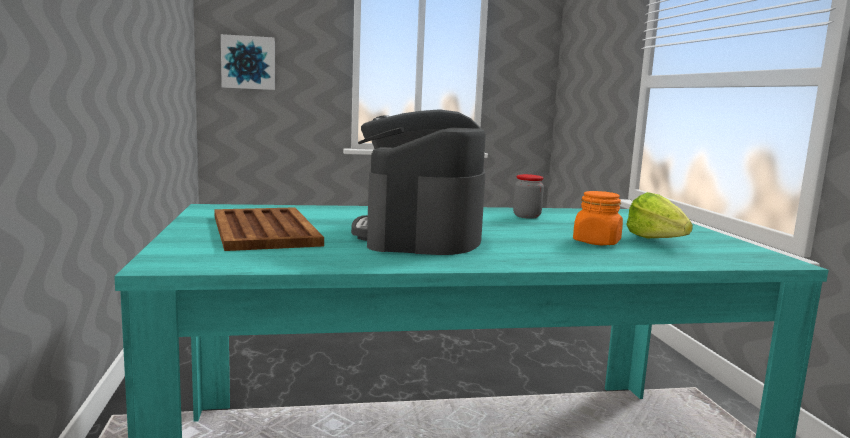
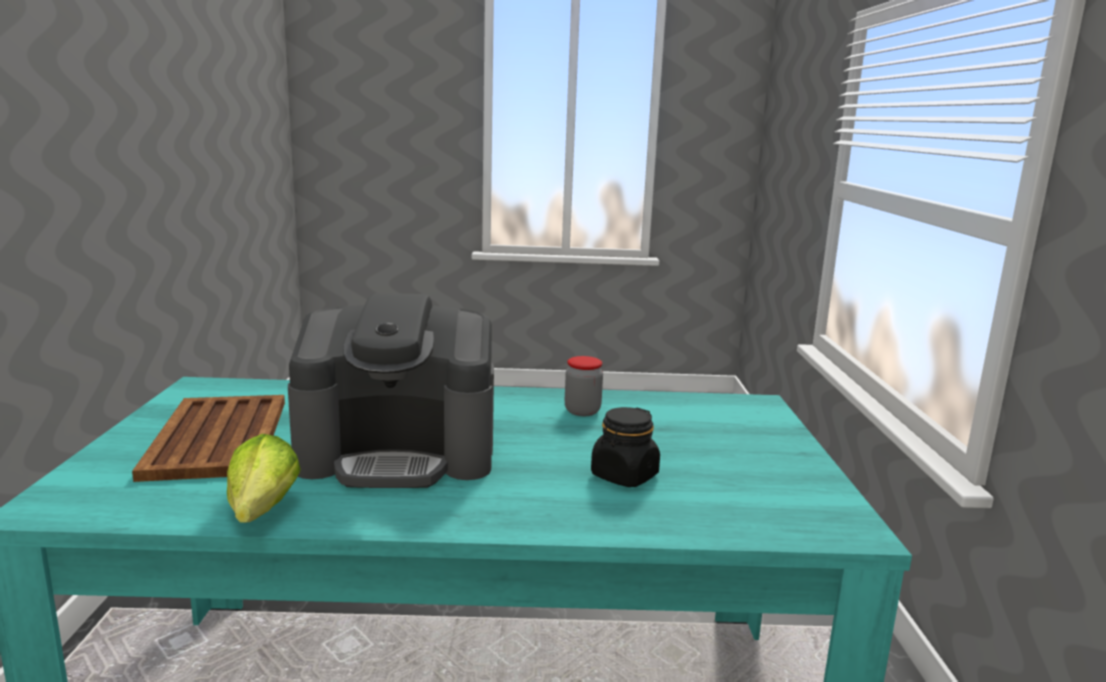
camera: 10 degrees right, 5 degrees up
picture [221,34,275,90] -> none
coffee machine [351,109,486,255] -> coffee machine turned 105 degrees counterclockwise [288,293,494,488]
orange jar [573,191,623,245] -> black jar [591,407,660,487]
lettuce [626,192,693,238] -> lettuce moved to [227,434,301,523]

